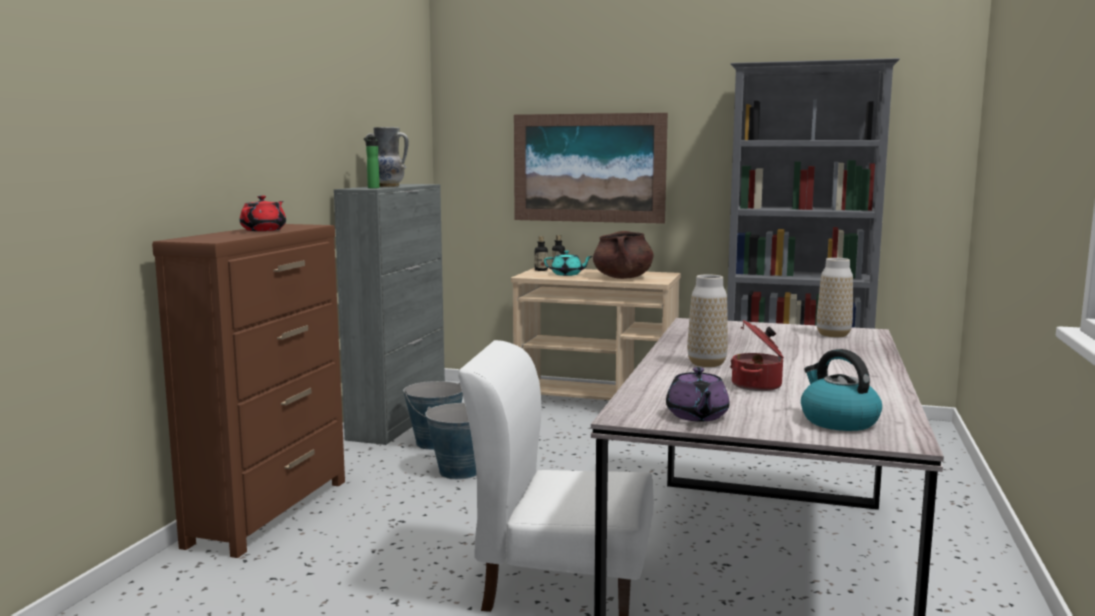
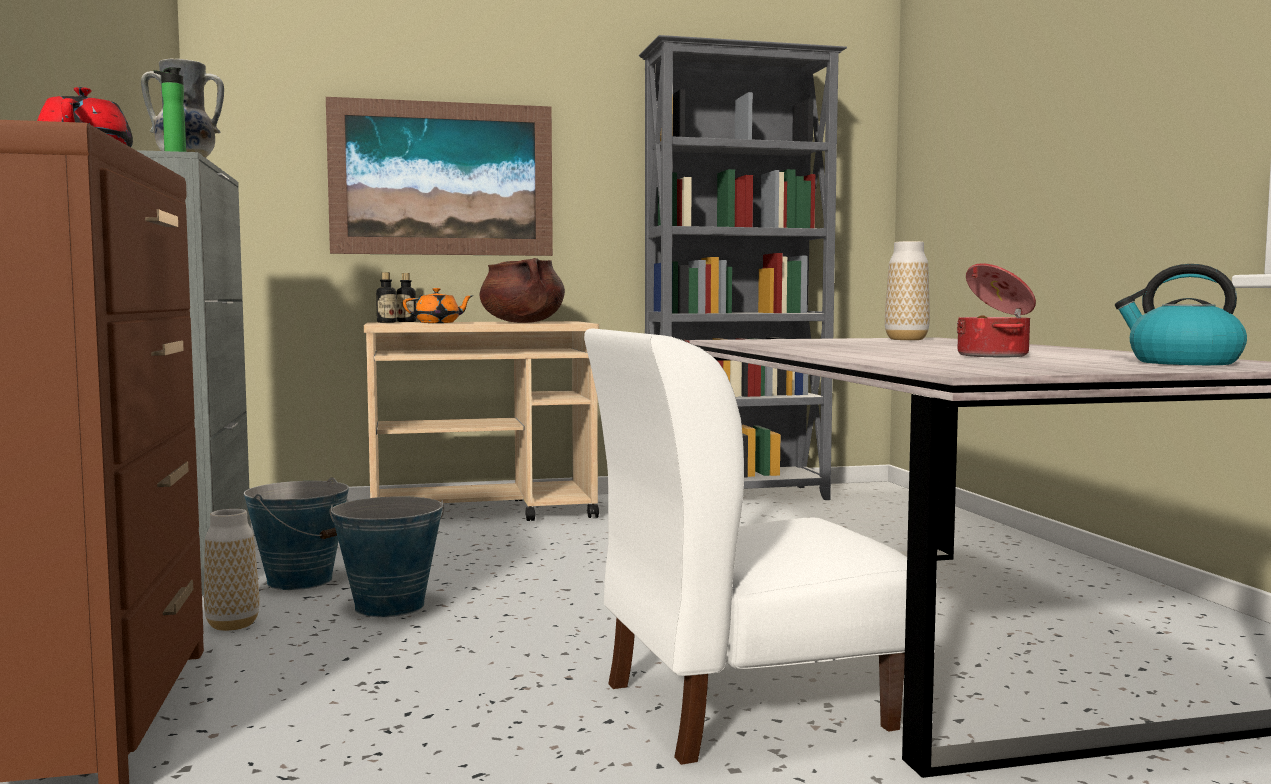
camera: 30 degrees left, 5 degrees down
turquoise teapot [544,251,593,276] -> orange teapot [403,288,472,323]
purple teapot [666,367,730,421] -> none
vase [687,274,728,367] -> vase moved to [204,509,260,631]

